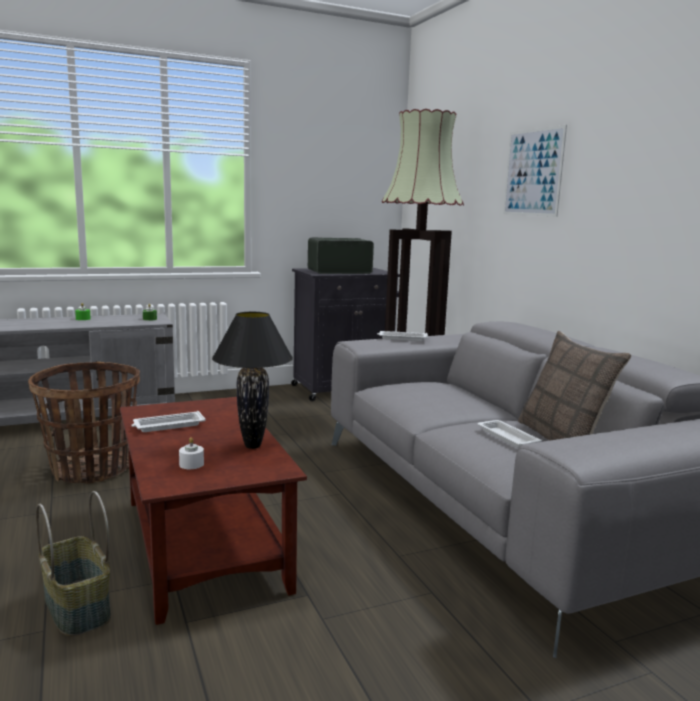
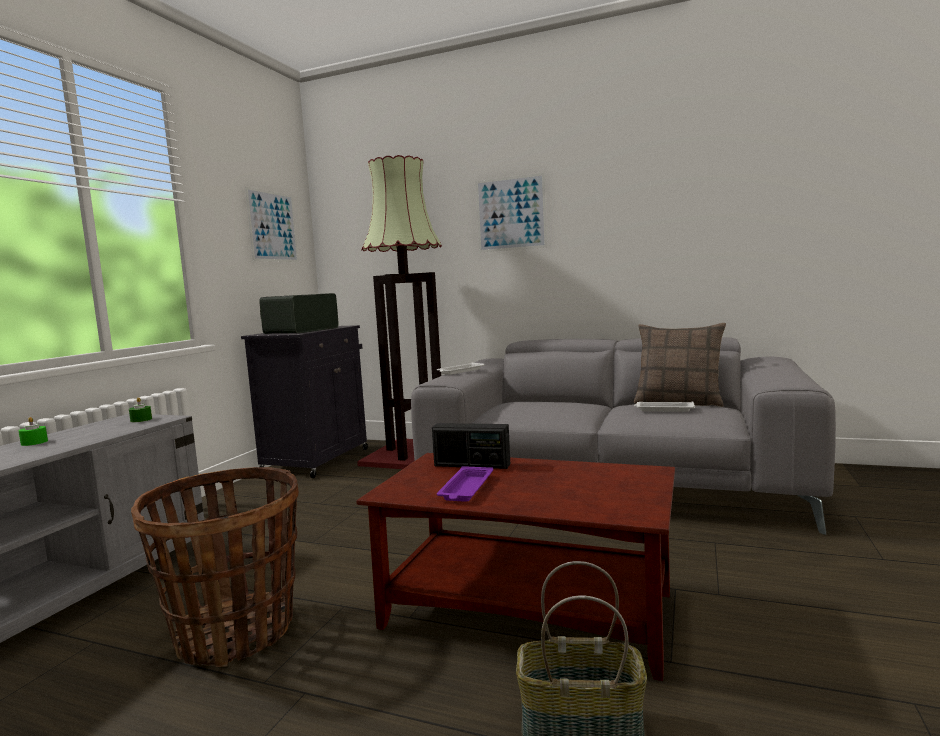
camera: 45 degrees left, 5 degrees down
white tray [131,411,206,432] -> purple tray [437,466,493,502]
white candle [179,437,204,469] -> none
black table lamp [212,312,293,449] -> none
none -> picture [245,187,299,262]
none -> radio [432,423,510,469]

